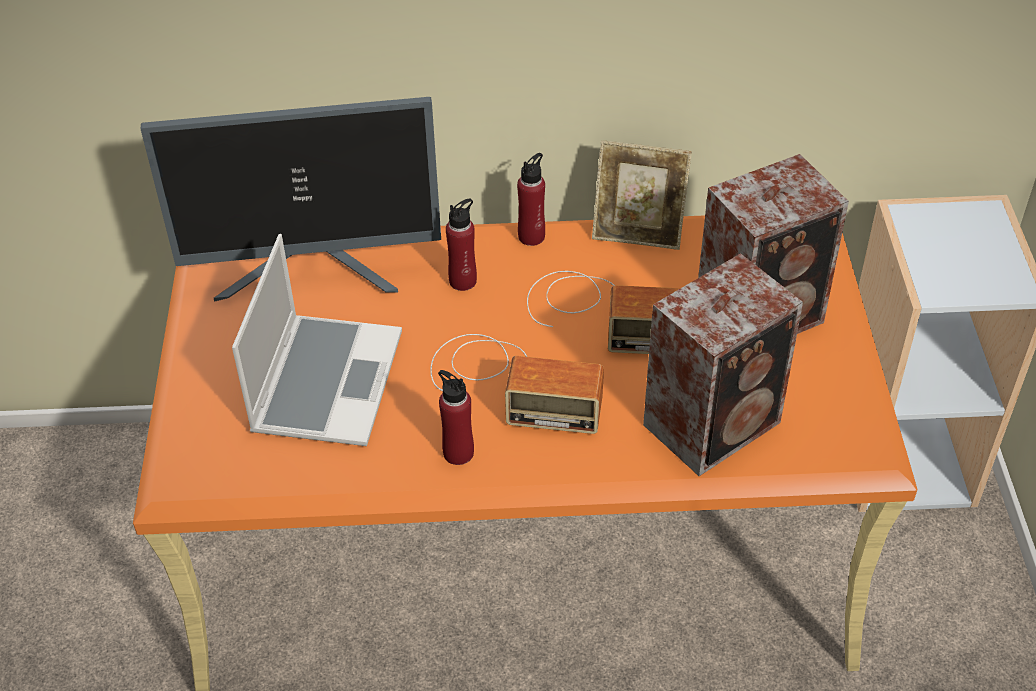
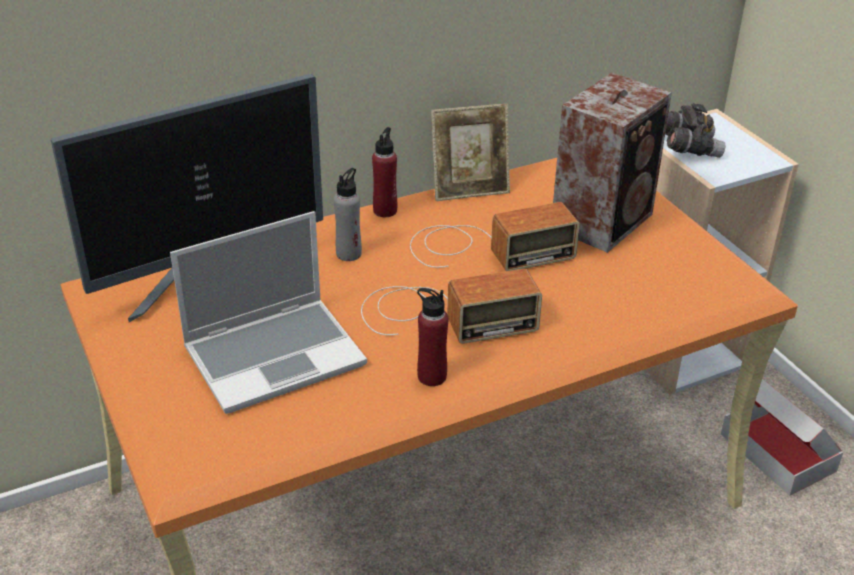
camera: 25 degrees left, 10 degrees down
laptop [232,234,402,446] -> laptop turned 75 degrees clockwise [170,211,367,414]
red bottle [446,199,477,291] -> grey bottle [334,168,362,261]
speaker [643,253,803,476] -> none
none -> grey binoculars [665,103,725,158]
none -> cardboard box [721,379,843,496]

